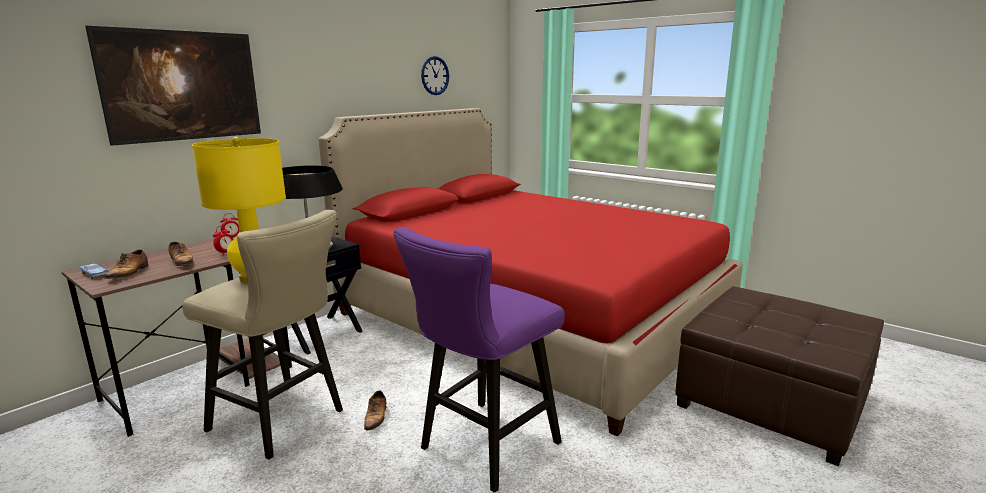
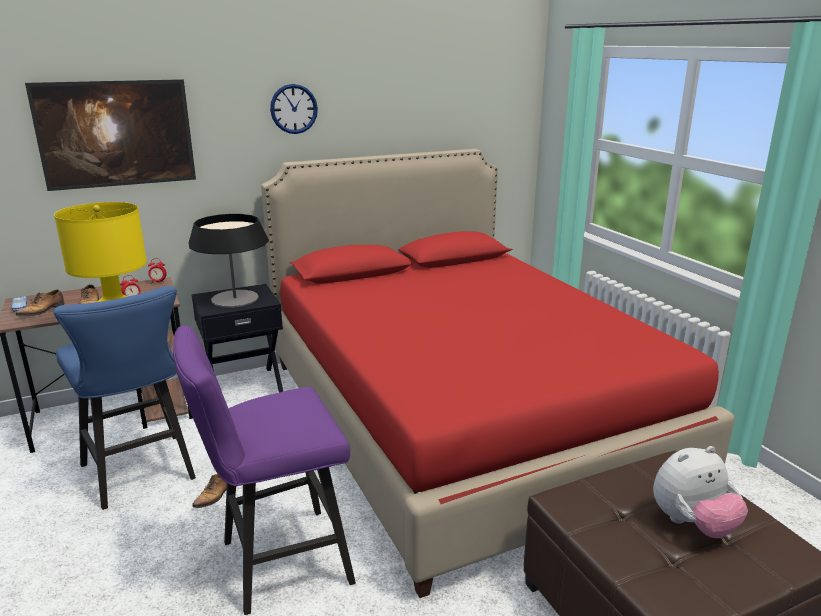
camera: 25 degrees right, 5 degrees up
beige stool [182,210,343,459] -> blue stool [54,286,196,510]
wall clock [421,56,449,95] -> wall clock moved to [270,84,318,134]
none -> plush toy [653,446,748,538]

